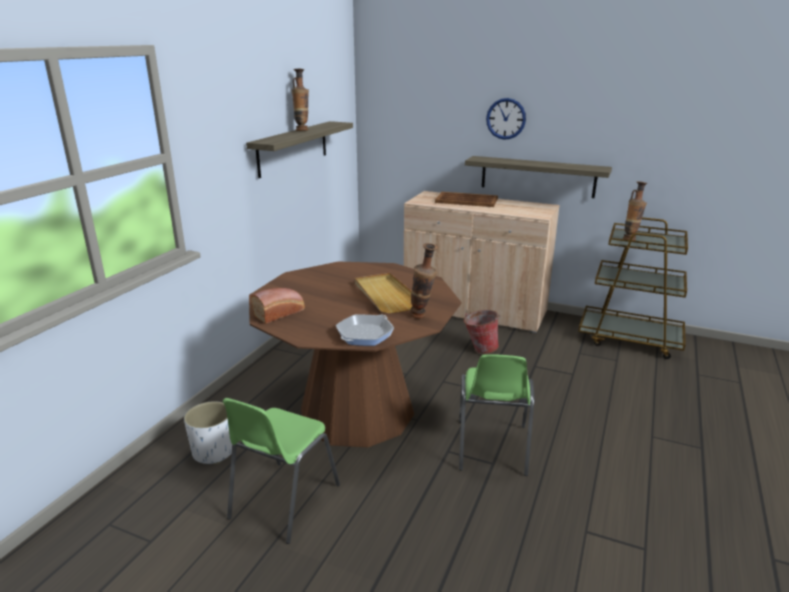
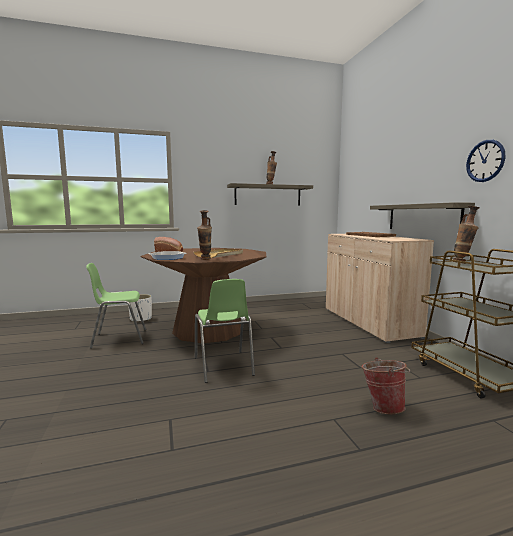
camera: 50 degrees right, 15 degrees down
green chair [459,354,534,476] -> green chair turned 75 degrees counterclockwise [195,279,255,383]
bucket [464,310,501,354] -> bucket moved to [361,358,410,414]
wall clock [486,98,526,140] -> wall clock moved to [466,140,505,182]

